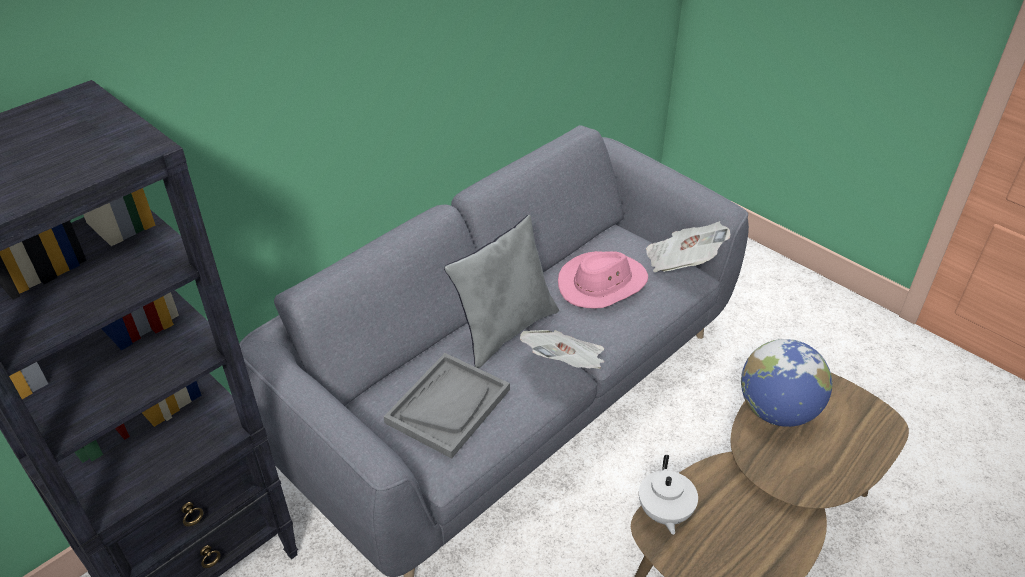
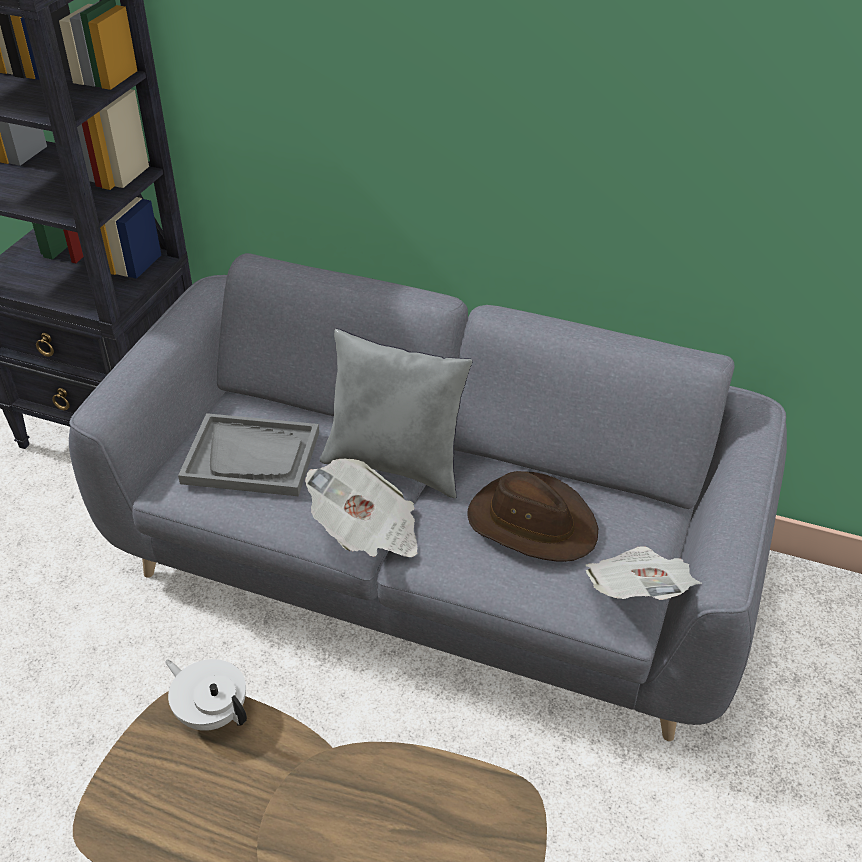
camera: 65 degrees right, 0 degrees up
pink hat [558,251,648,309] -> brown hat [467,471,598,562]
white teapot [639,455,698,535] -> white teapot turned 60 degrees clockwise [165,659,247,731]
globe [741,339,832,427] -> none

